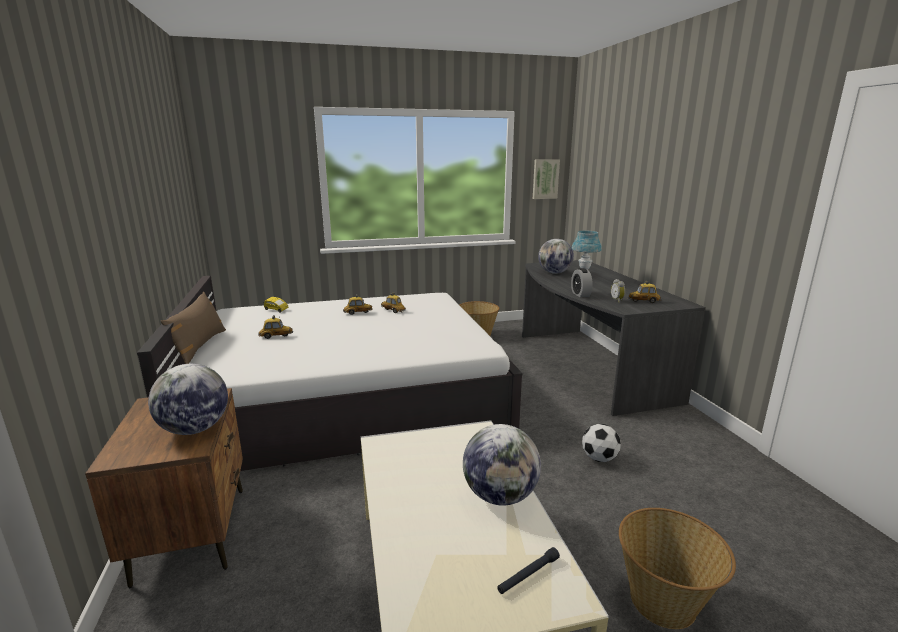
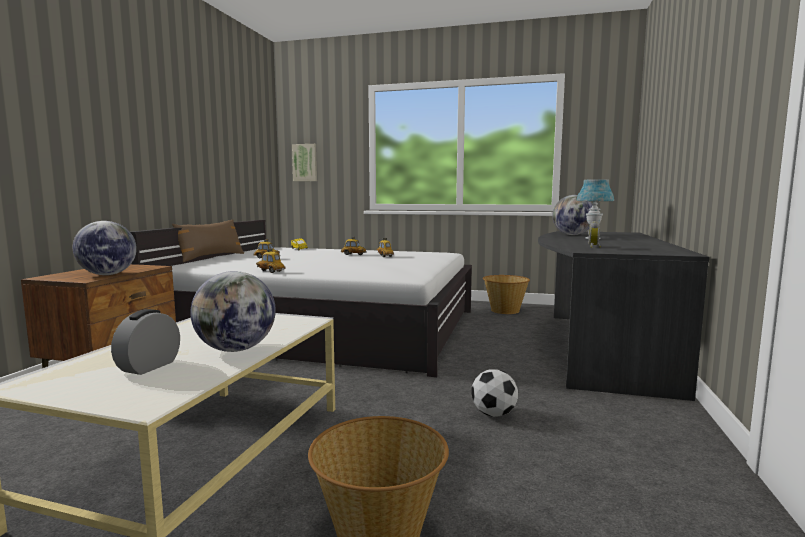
camera: 30 degrees right, 10 degrees down
black flashlight [497,547,560,594] -> none
picture [533,159,560,199] -> picture moved to [292,144,317,181]
alarm clock [571,268,593,297] -> alarm clock moved to [111,309,180,375]
toy car [628,281,662,303] -> toy car moved to [256,249,286,273]

